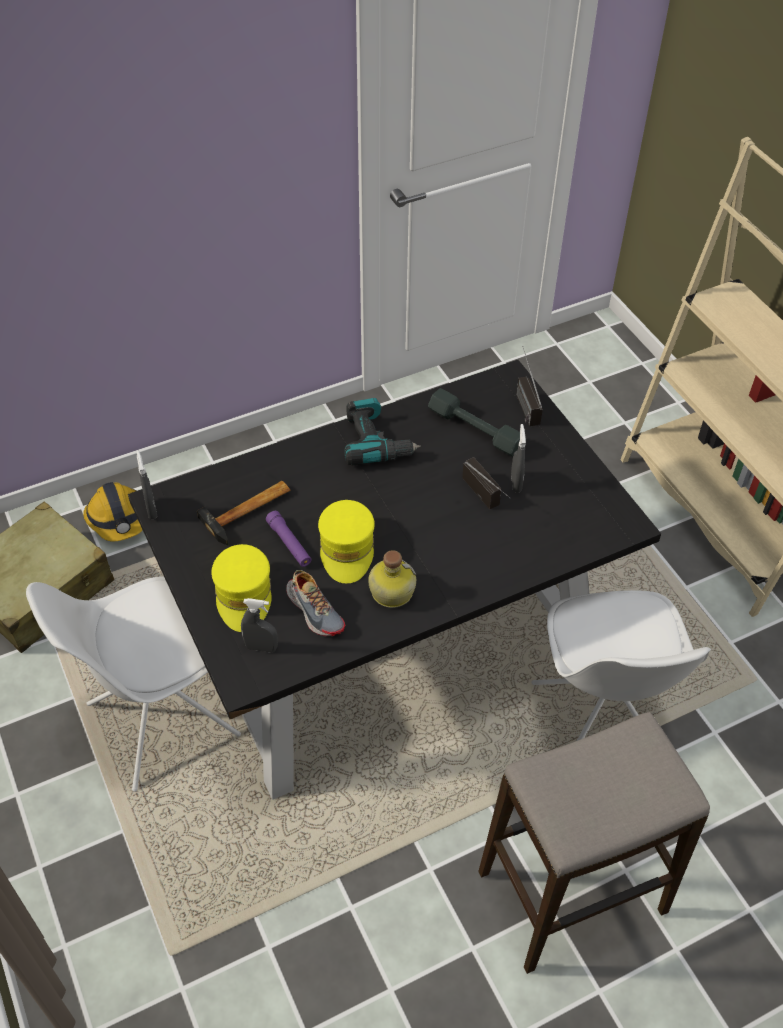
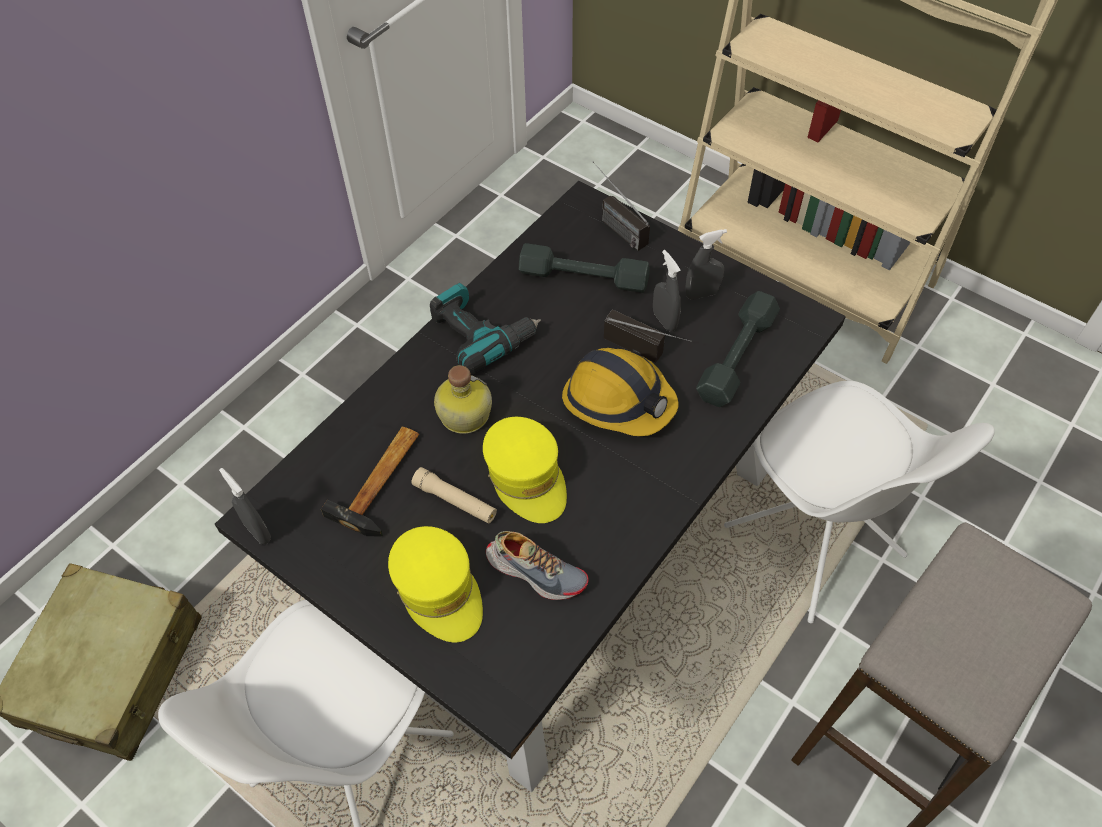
camera: 25 degrees left, 5 degrees up
hard hat [83,482,142,542] -> hard hat moved to [562,348,679,436]
grey spray bottle [241,598,278,652] -> grey spray bottle moved to [685,229,727,300]
purple flashlight [266,511,311,567] -> beige flashlight [412,467,497,524]
bottle [368,550,416,608] -> bottle moved to [434,365,492,434]
none -> grey dumbbell [696,291,780,407]

